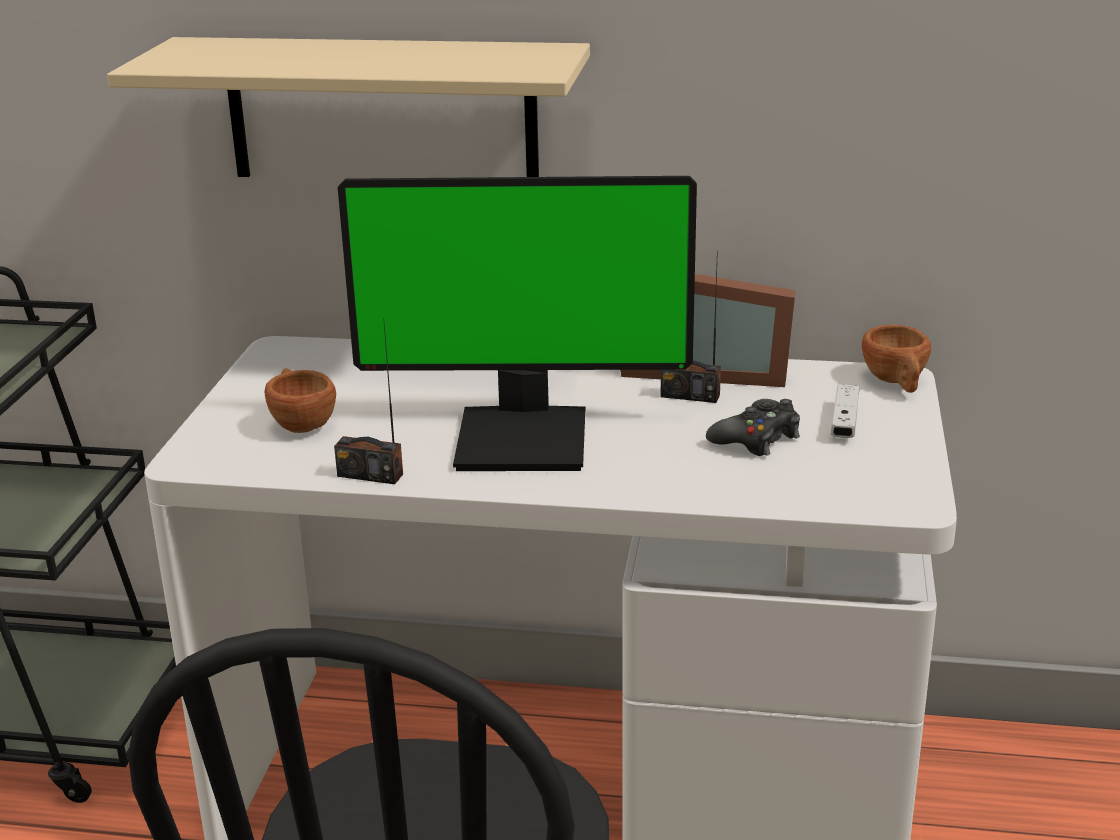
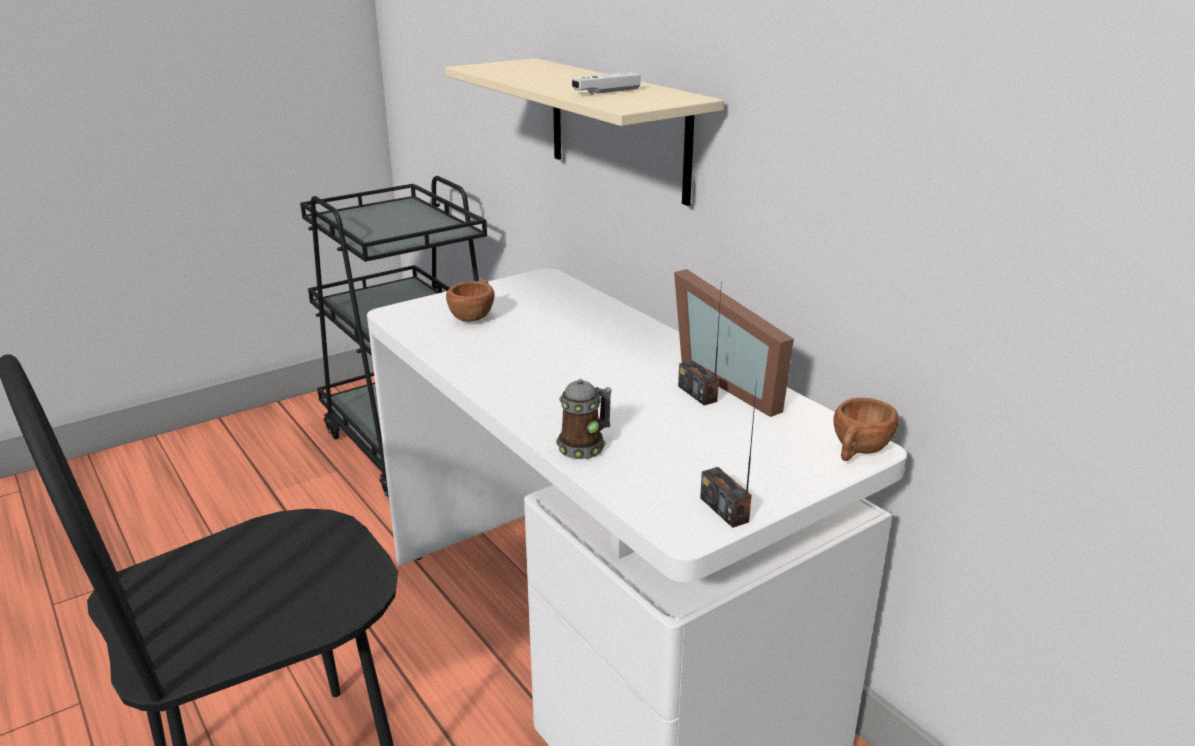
camera: 45 degrees right, 0 degrees up
radio [334,325,403,484] -> radio moved to [700,379,757,528]
monitor [338,176,697,471] -> none
black game controller [706,399,800,456] -> none
white game controller [831,384,859,438] -> white game controller moved to [572,72,641,94]
none -> mug [556,379,612,459]

